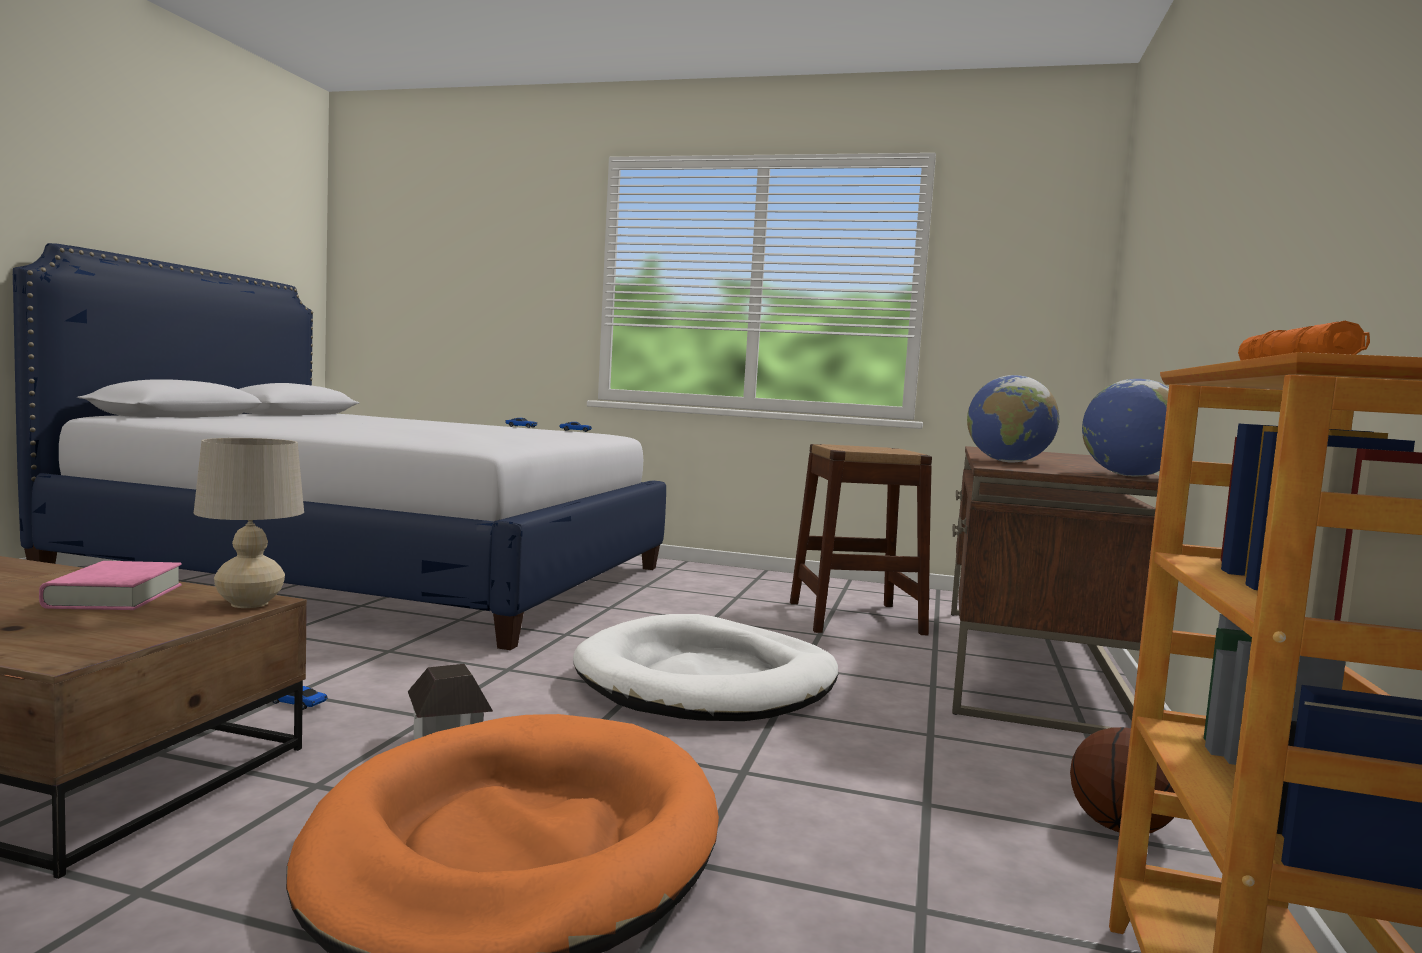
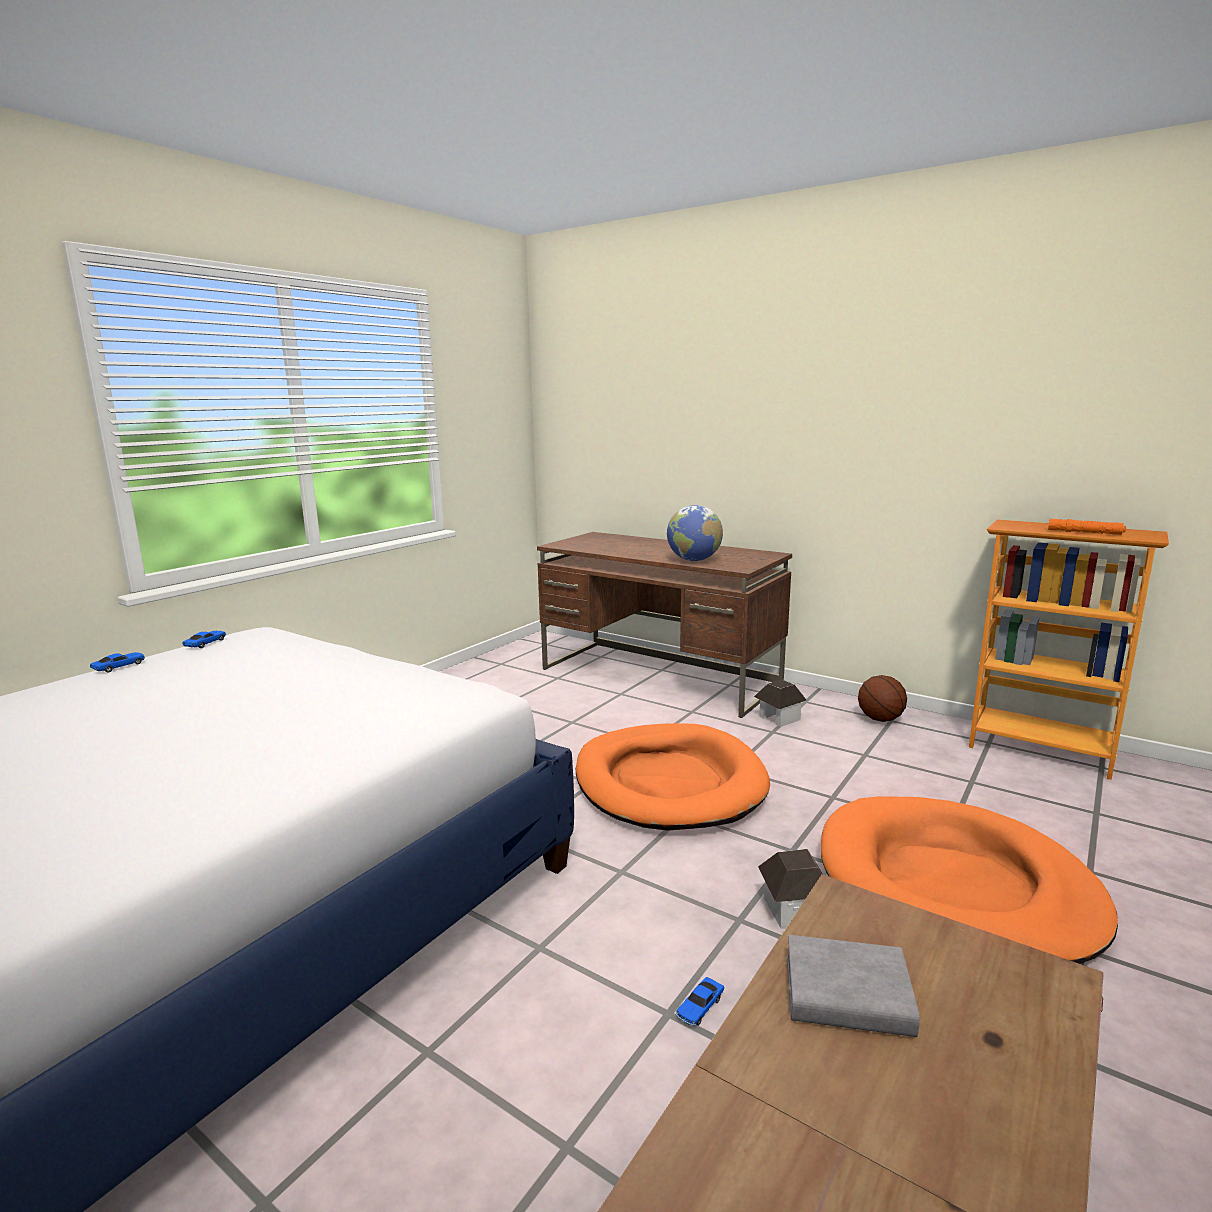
camera: 70 degrees left, 10 degrees up
pink book [39,561,182,610] -> grey book [787,935,920,1037]
beige table lamp [194,438,304,608] -> none
white dog bed [573,614,838,721] -> orange dog bed [576,723,770,830]
brown stool [790,444,932,635] -> none
globe [1082,379,1169,477] -> none
none -> toy house [754,679,806,727]

